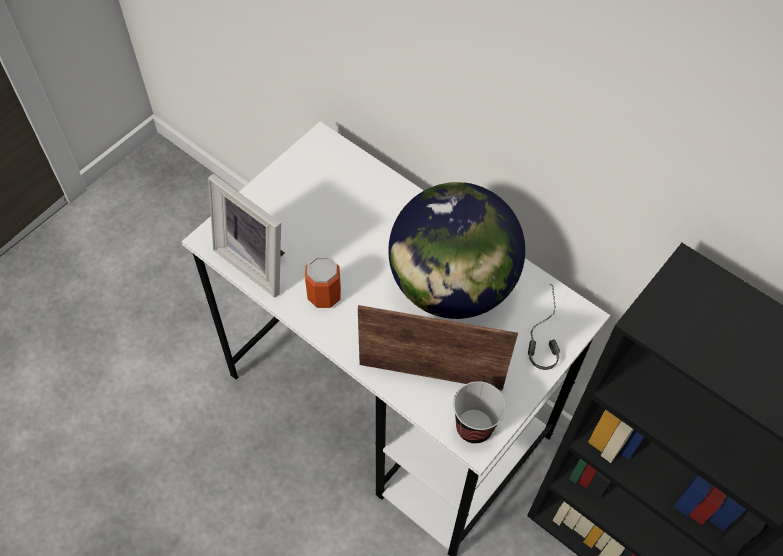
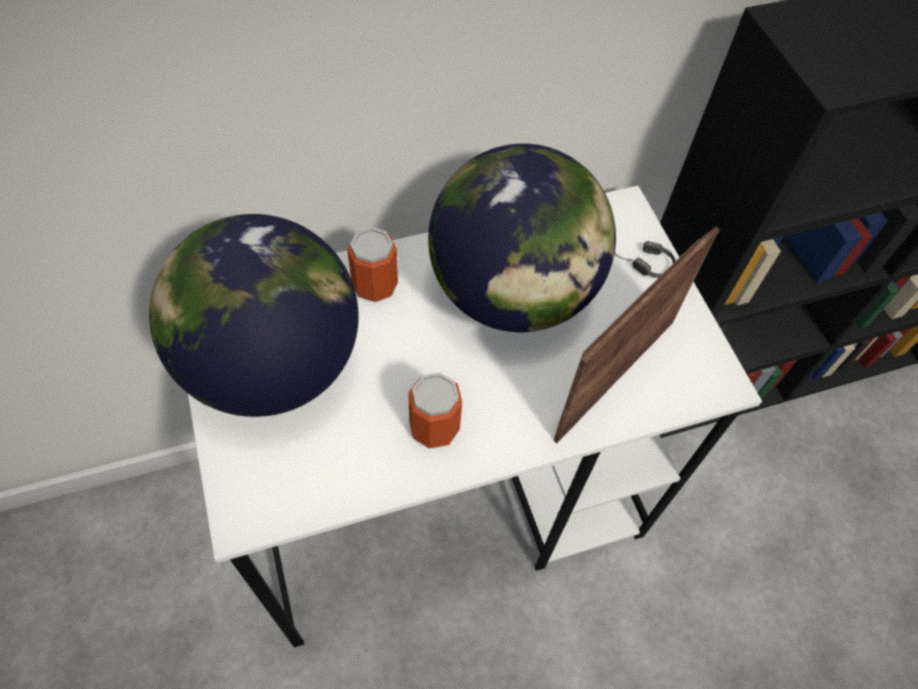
camera: 60 degrees left, 0 degrees up
picture frame [208,174,285,297] -> none
cup [453,381,506,444] -> none
none -> globe [149,214,358,417]
none -> can [347,227,398,302]

